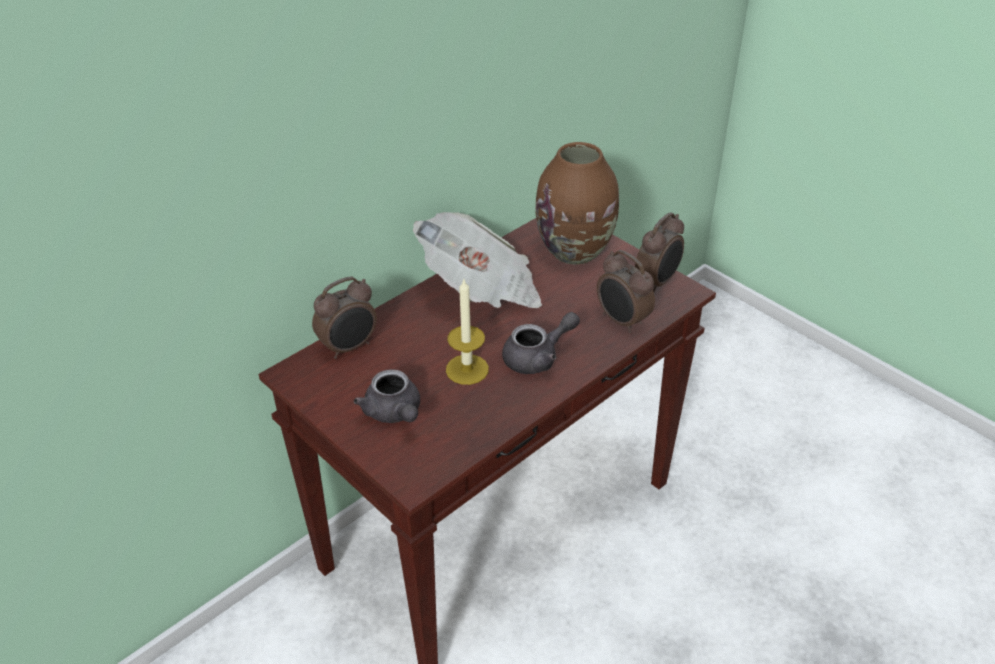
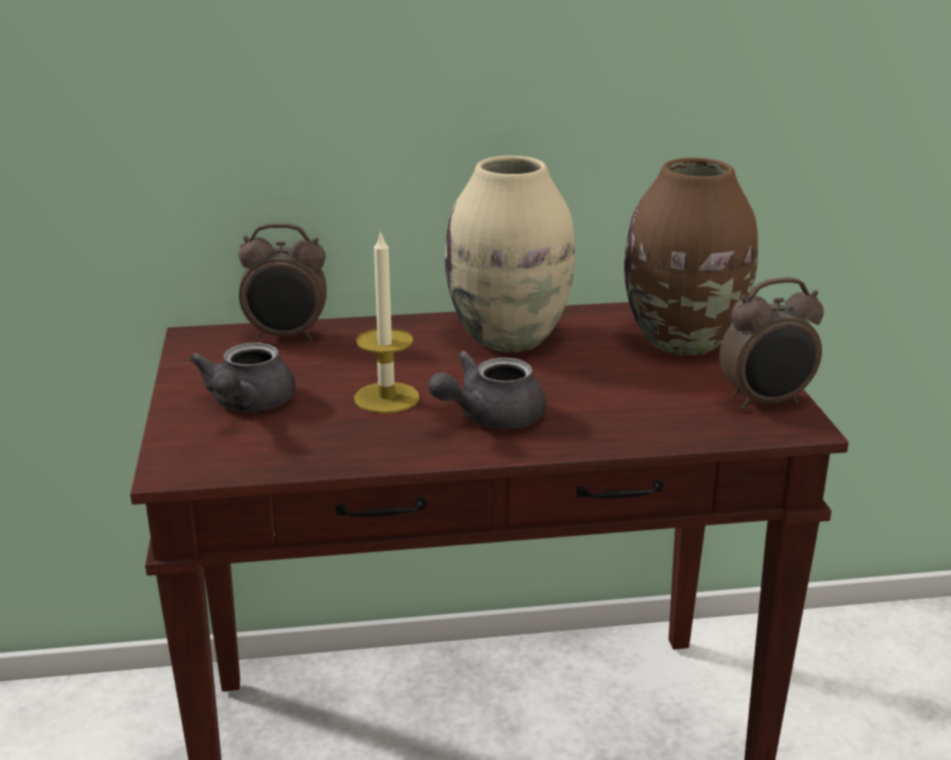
camera: 35 degrees right, 15 degrees down
newspaper [413,212,542,308] -> beige vase [445,156,575,352]
grey teapot [502,312,580,374] -> grey teapot turned 135 degrees clockwise [428,351,546,429]
alarm clock [597,250,655,333] -> none

